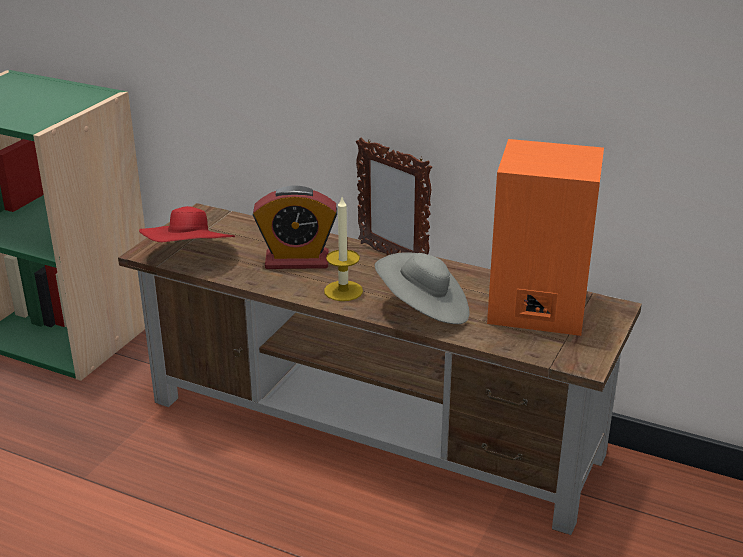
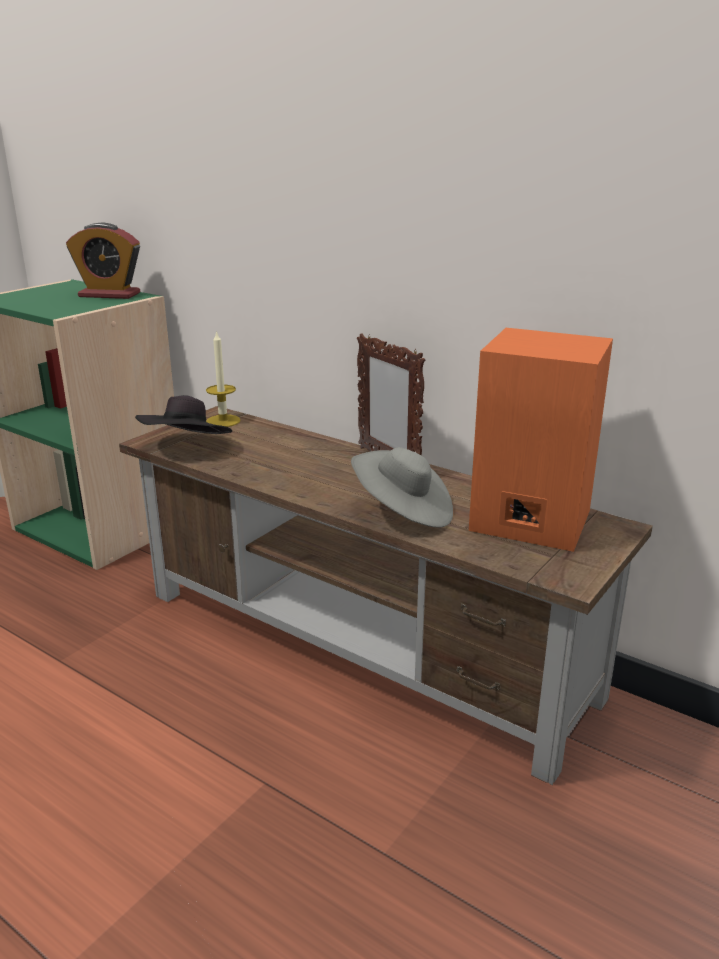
camera: 10 degrees right, 5 degrees down
red hat [139,206,235,242] -> black hat [135,395,232,434]
alarm clock [253,185,337,269] -> alarm clock moved to [66,222,141,299]
candle [324,197,363,301] -> candle moved to [206,330,241,427]

